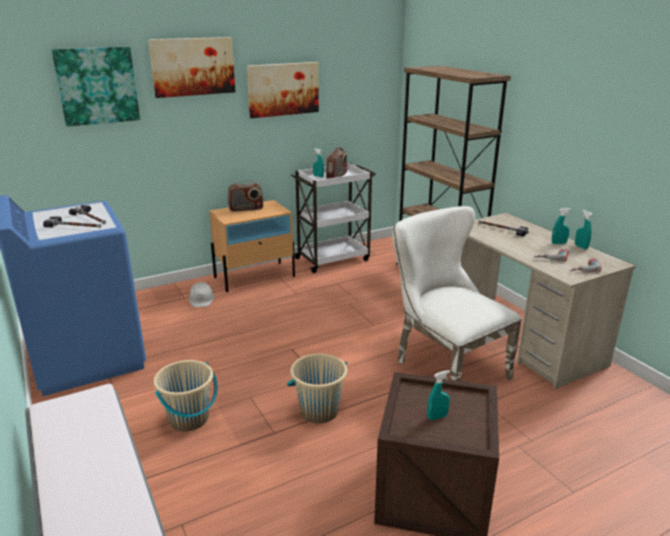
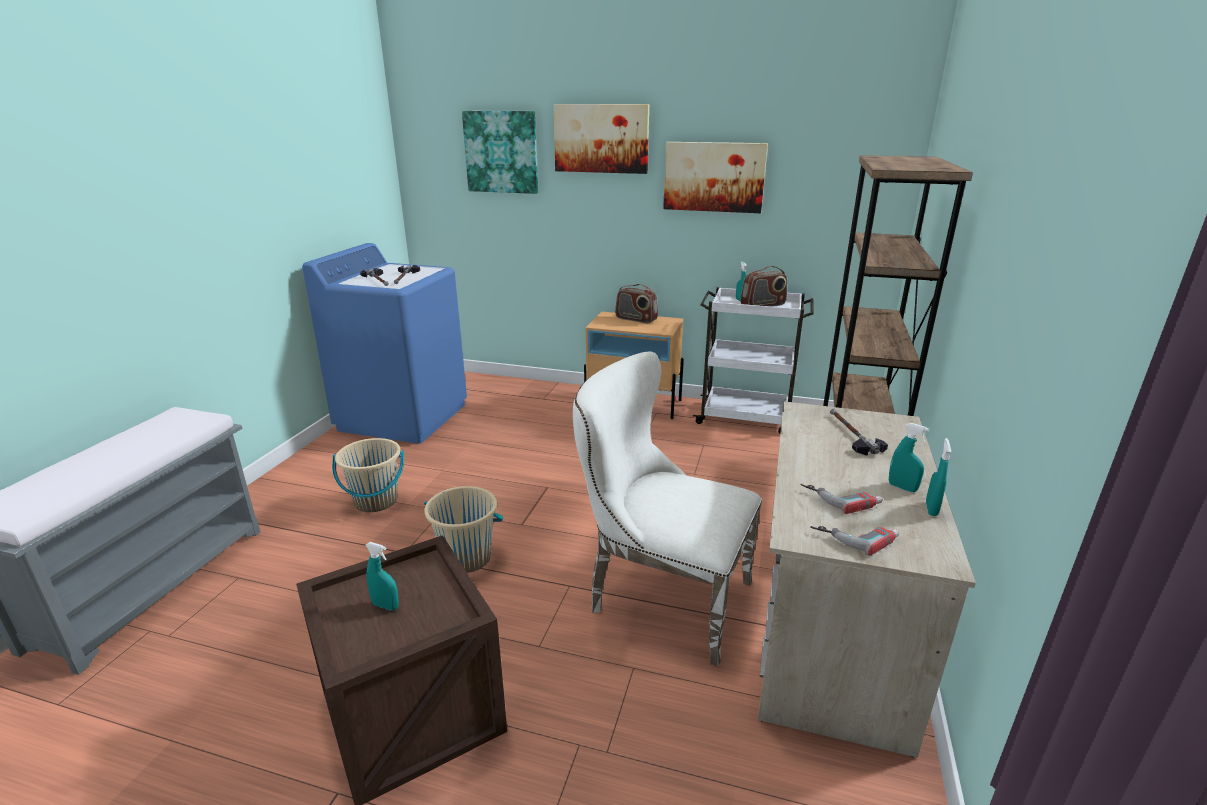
camera: 45 degrees right, 0 degrees up
white hard hat [189,282,214,307] -> none
white chair [392,206,522,381] -> white chair turned 75 degrees counterclockwise [573,352,762,666]

